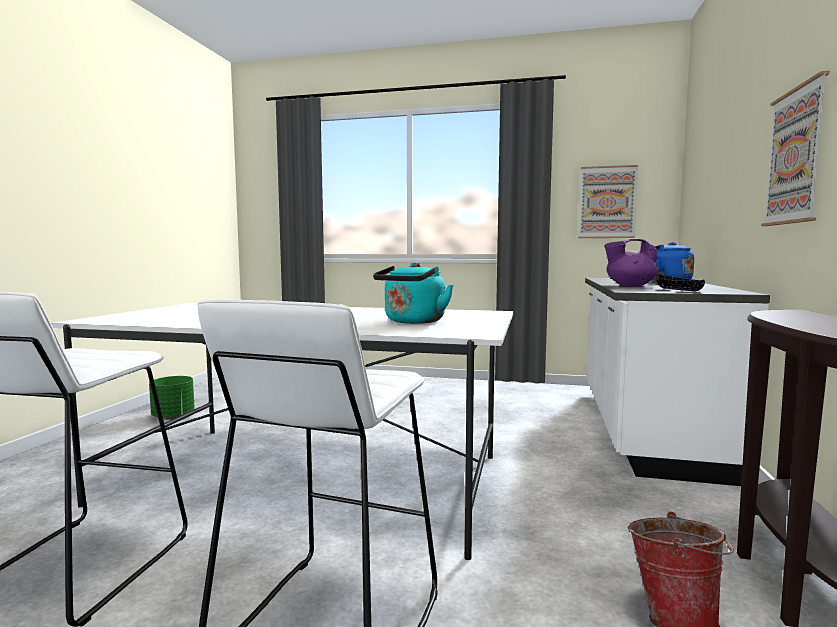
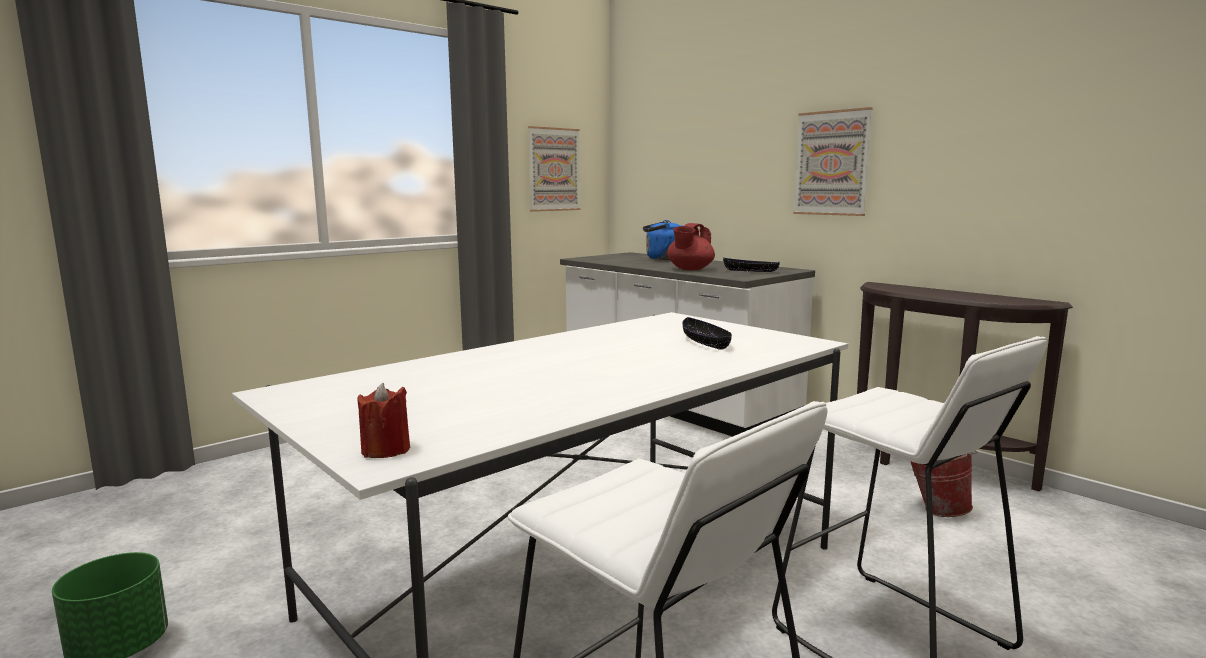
camera: 55 degrees left, 5 degrees up
turquoise kettle [373,262,454,324] -> black bowl [682,317,732,350]
purple teapot [604,239,658,286] -> red teapot [667,223,715,270]
none -> red candle [358,383,410,458]

